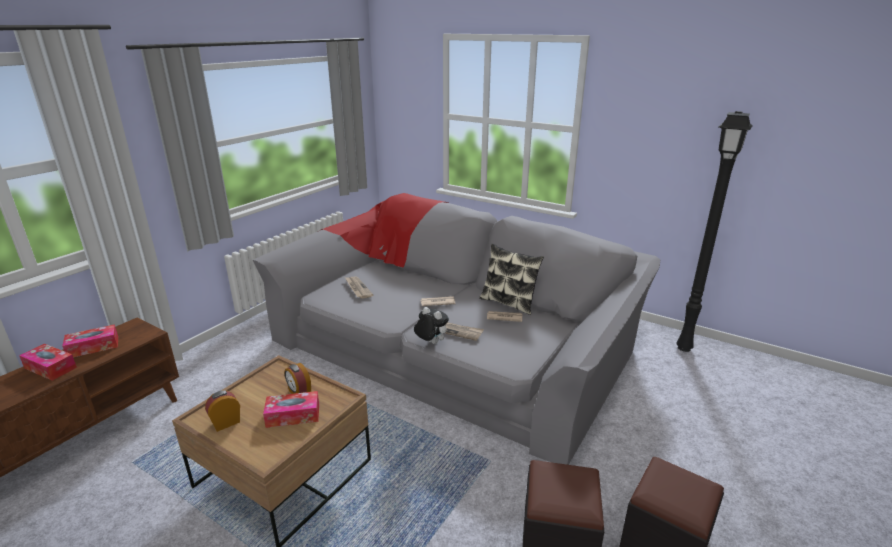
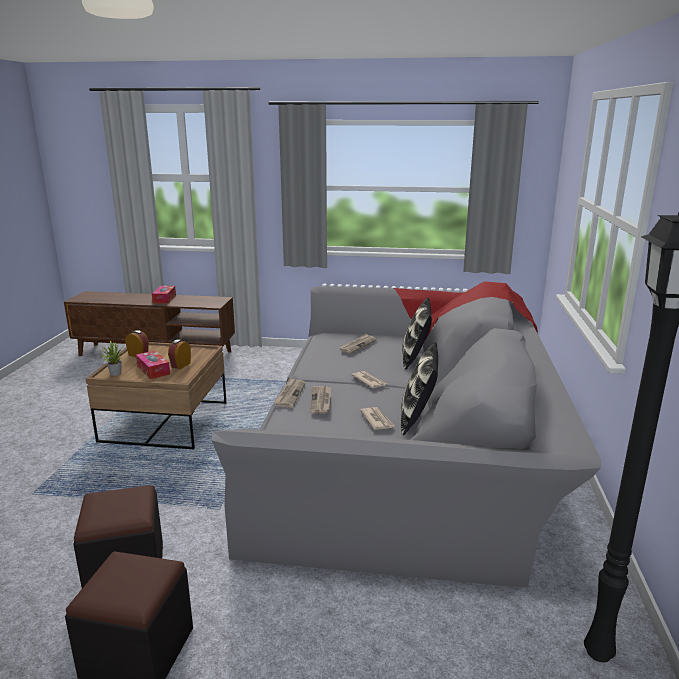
camera: 65 degrees right, 5 degrees down
tissue box [62,324,118,357] -> none
plush toy [414,307,449,344] -> newspaper [274,378,306,408]
none -> potted plant [100,341,123,376]
none -> pillow [402,297,432,370]

